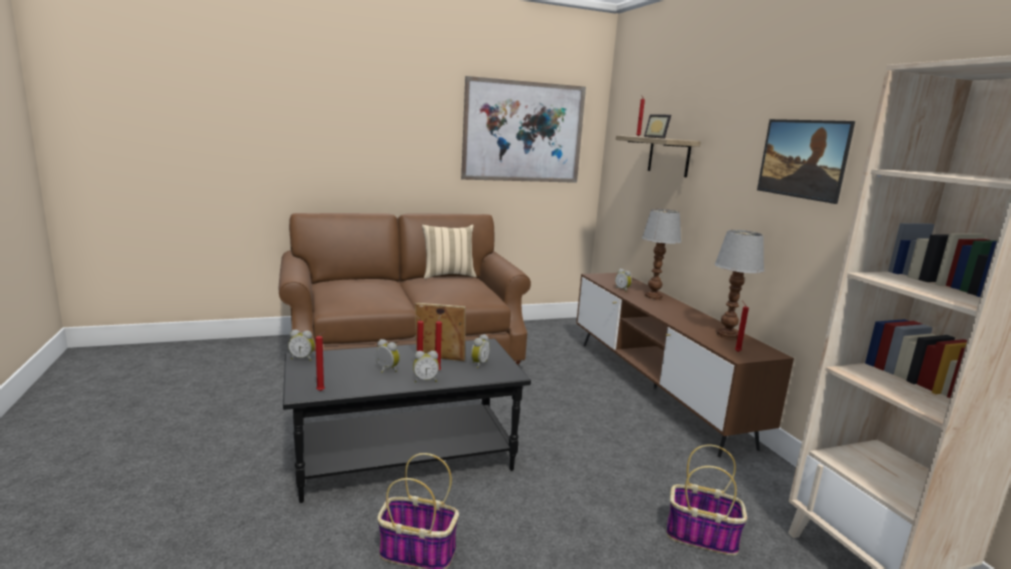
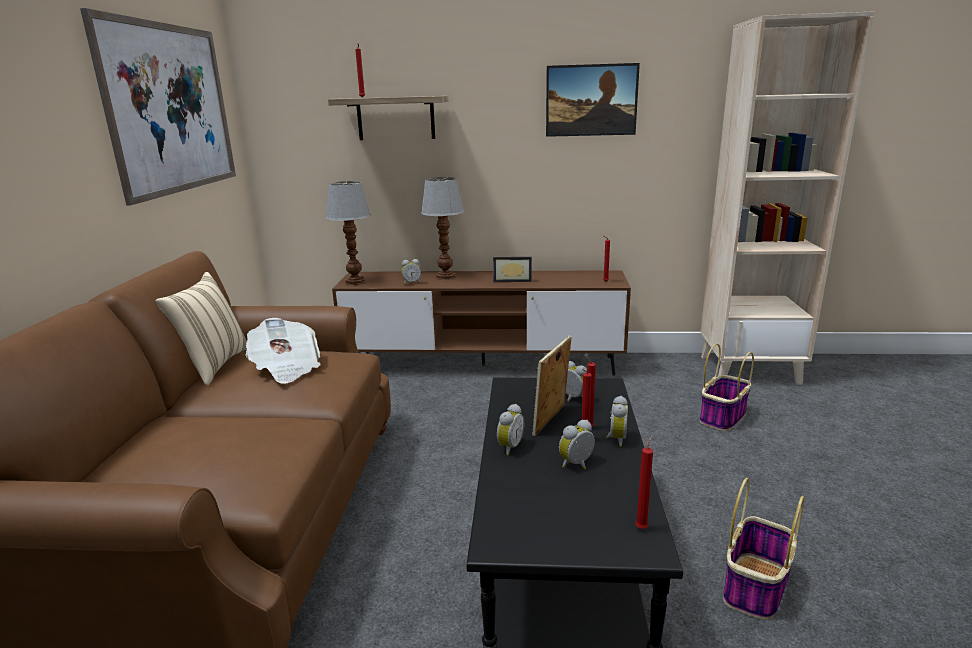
camera: 65 degrees left, 5 degrees up
alarm clock [288,330,315,361] -> alarm clock moved to [497,404,525,455]
picture frame [644,114,671,139] -> picture frame moved to [493,257,532,282]
table lamp [714,230,764,339] -> table lamp moved to [326,181,371,285]
none -> newspaper [246,318,321,384]

